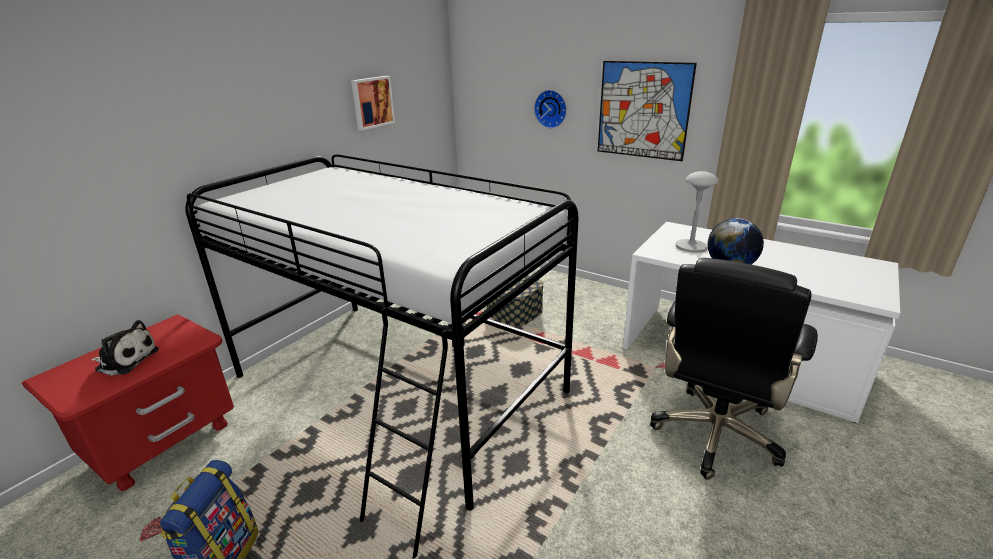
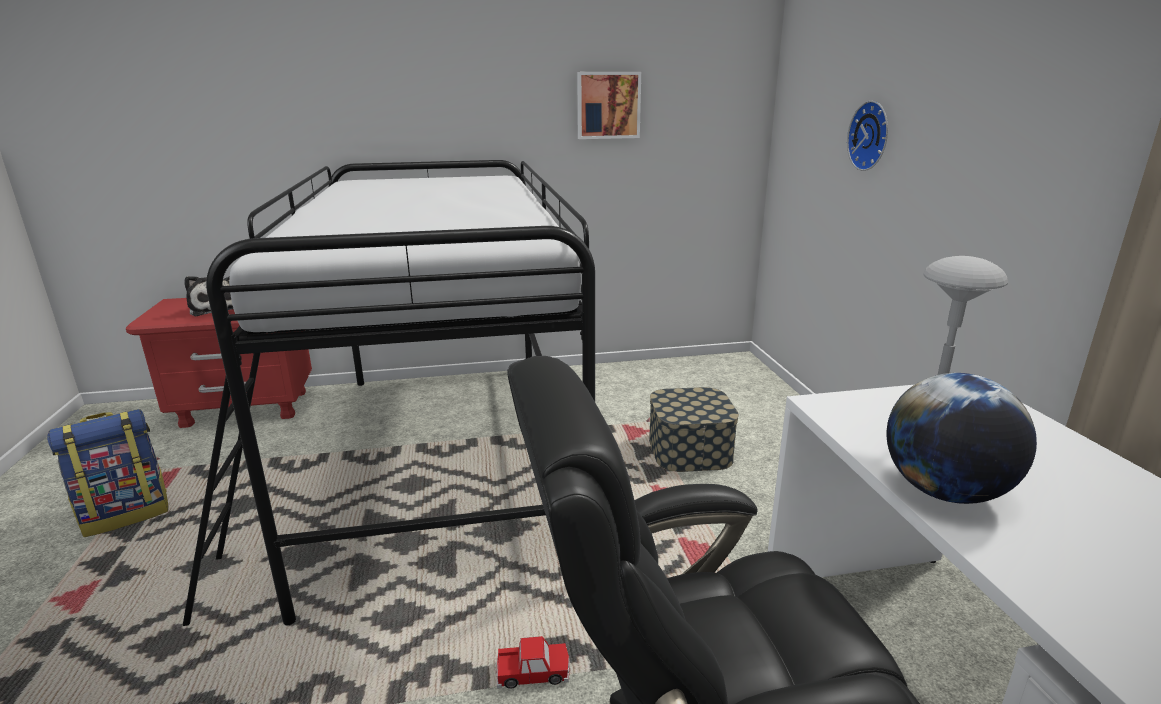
camera: 45 degrees right, 5 degrees down
picture [598,61,697,161] -> none
none -> toy car [496,636,570,689]

